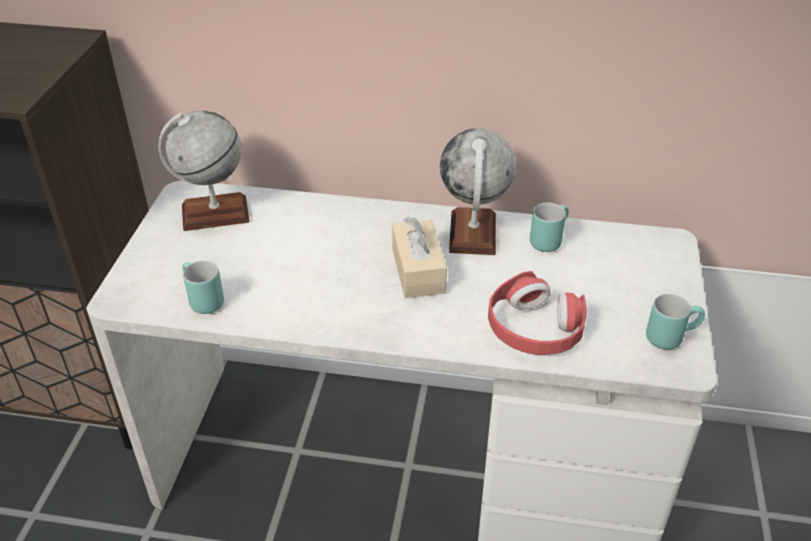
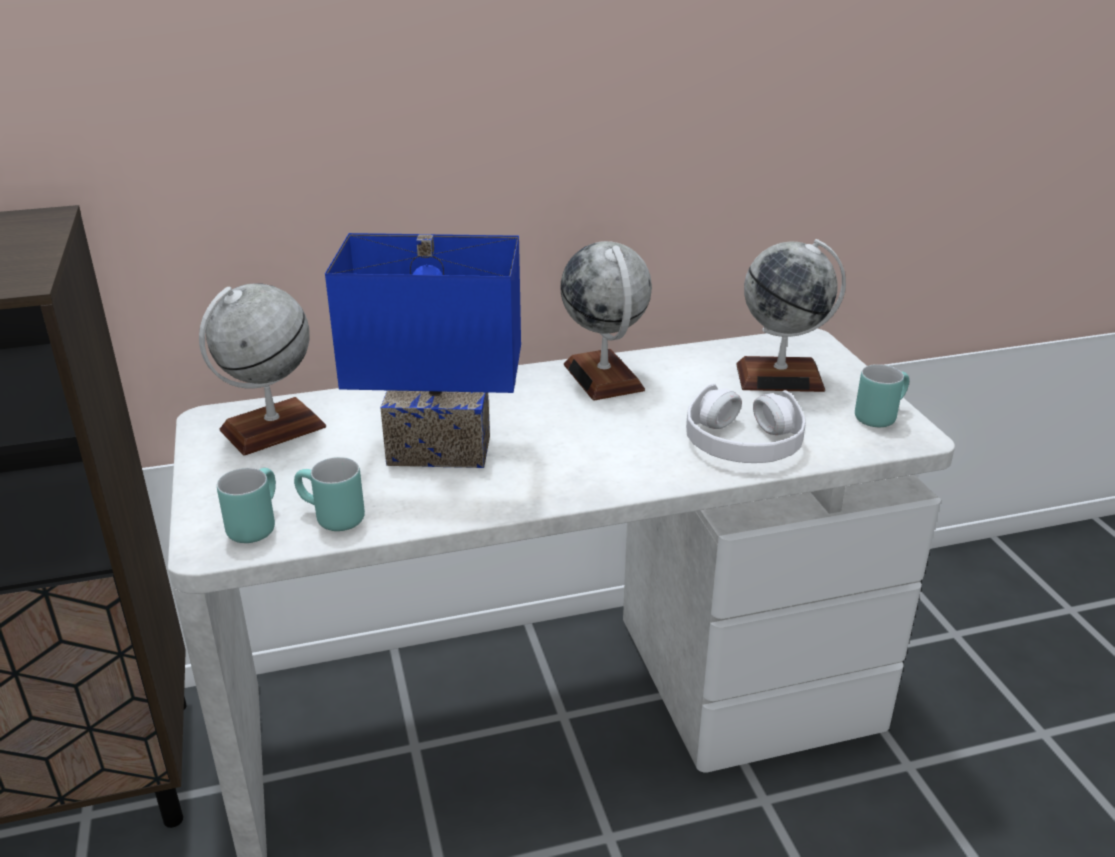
camera: 25 degrees left, 10 degrees down
beige tissue box [392,217,447,298] -> none
red headphones [488,271,587,355] -> white headphones [686,383,806,463]
turquoise mug [530,203,568,252] -> turquoise mug moved to [217,468,276,543]
none -> blue table lamp [325,233,521,468]
none -> globe [736,239,846,392]

